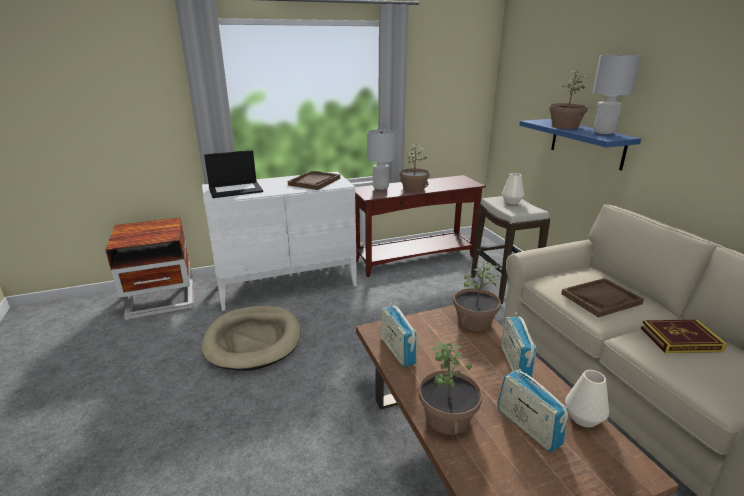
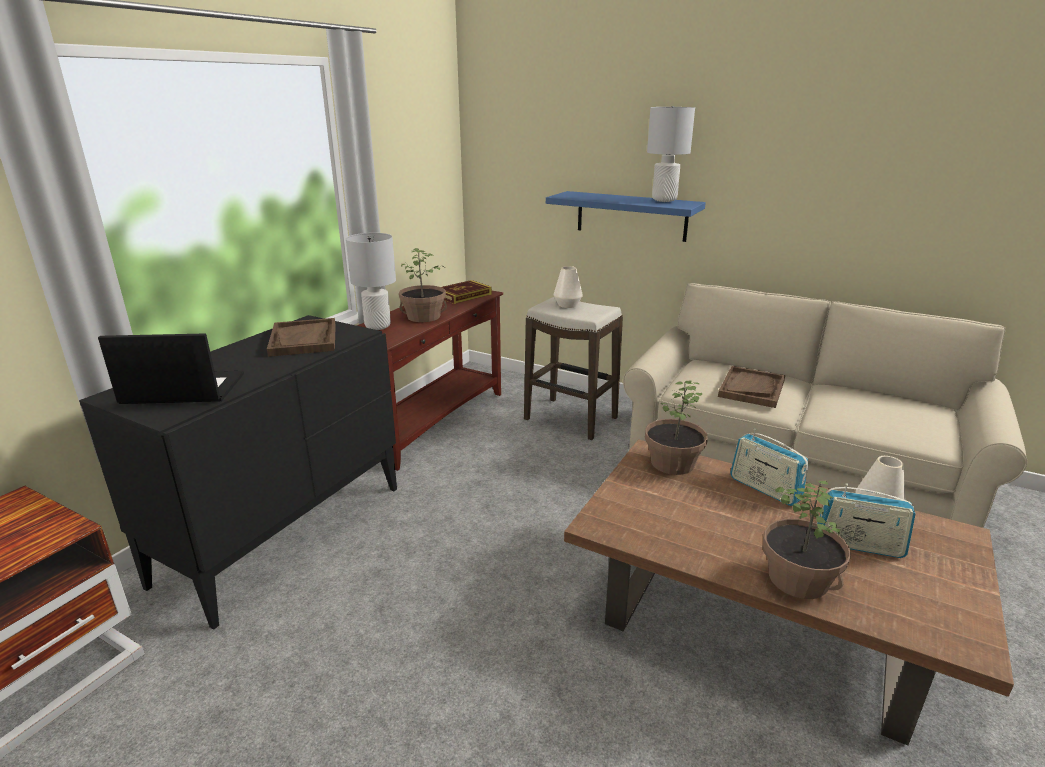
camera: 40 degrees left, 0 degrees up
white cabinet [202,171,357,311] -> black cabinet [79,315,397,630]
beige dog bed [202,306,301,371] -> none
laptop [204,150,263,198] -> laptop turned 120 degrees counterclockwise [98,333,244,404]
radio [380,303,417,367] -> none
potted plant [549,70,588,129] -> none
book [641,320,727,353] -> book moved to [442,280,492,304]

